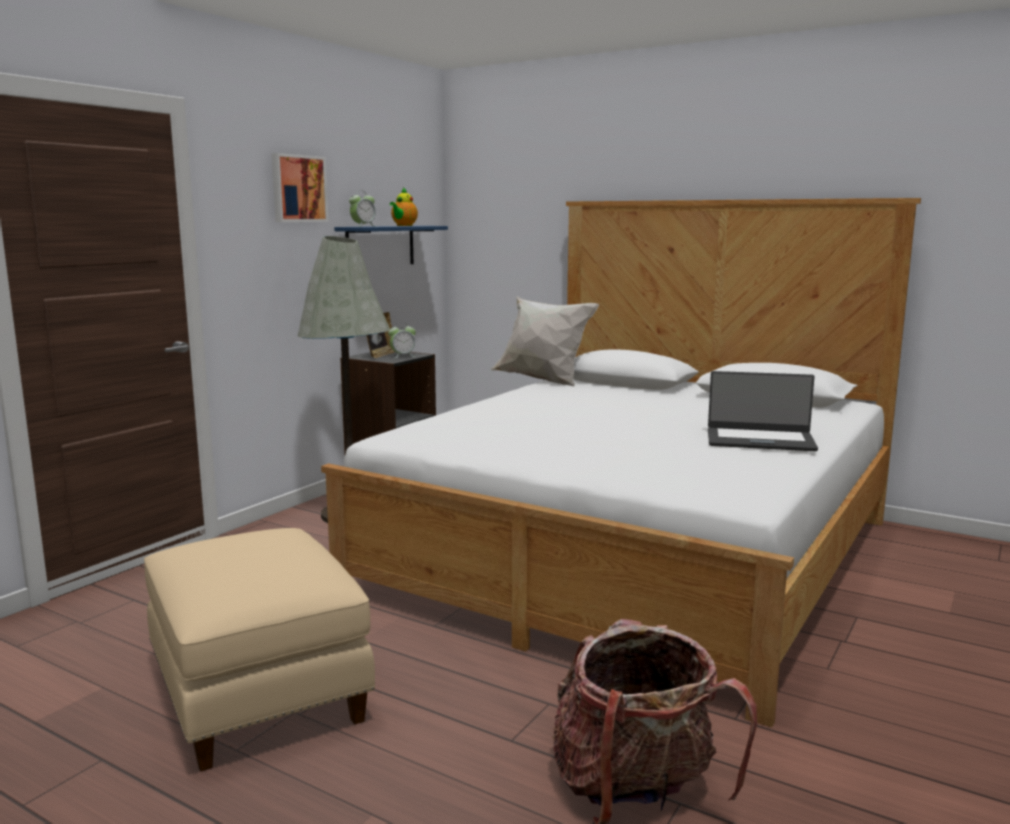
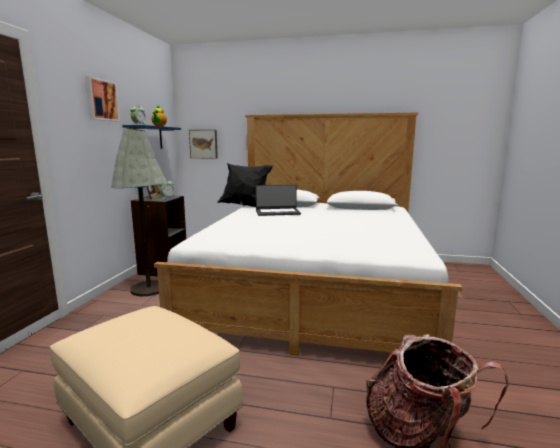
camera: 20 degrees left, 0 degrees up
white pillow [491,296,599,386] -> black pillow [217,163,273,207]
laptop [708,371,818,451] -> laptop moved to [256,185,301,216]
none -> picture [189,130,218,159]

